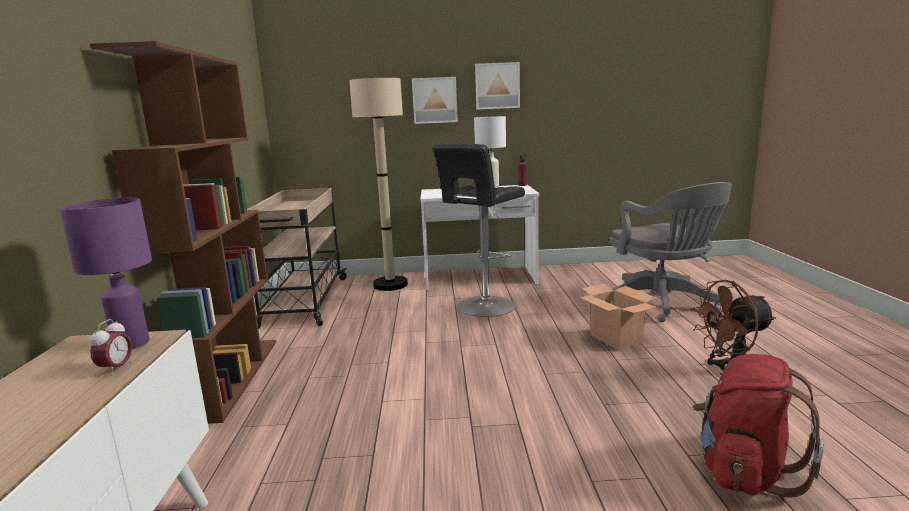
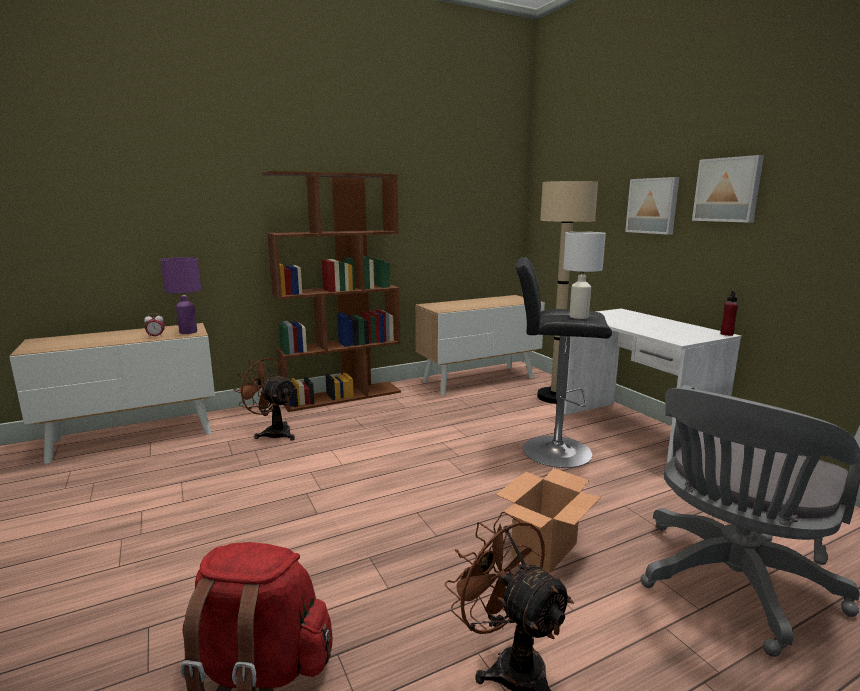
camera: 65 degrees right, 0 degrees up
beige cart [247,188,347,329] -> cabinet [415,295,545,395]
none -> brown fan [233,357,297,440]

